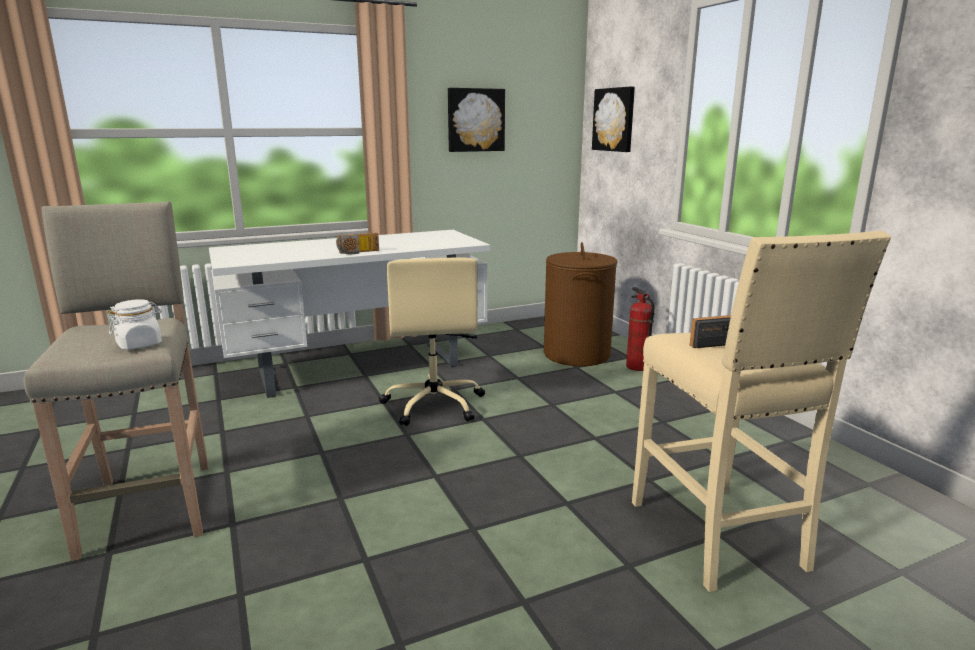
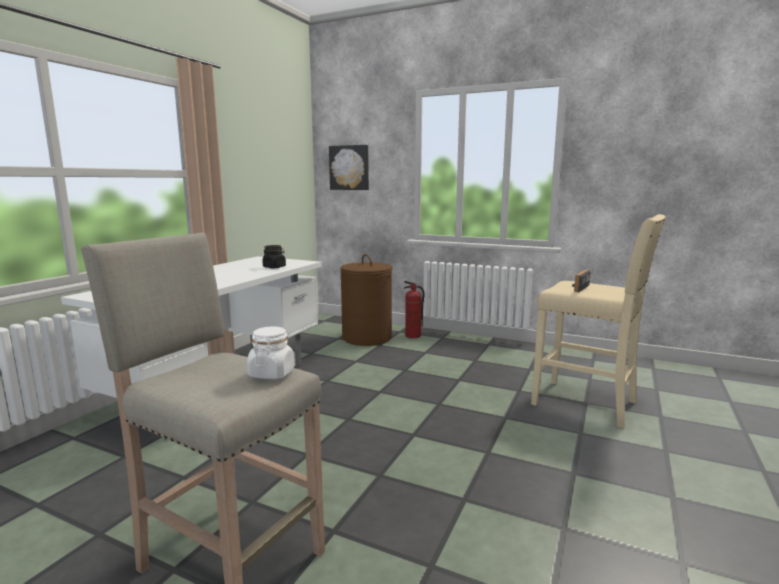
camera: 40 degrees left, 5 degrees down
radio [336,233,379,254] -> none
beige office chair [379,257,485,426] -> none
picture [448,88,505,152] -> none
none -> black jar [262,245,286,268]

